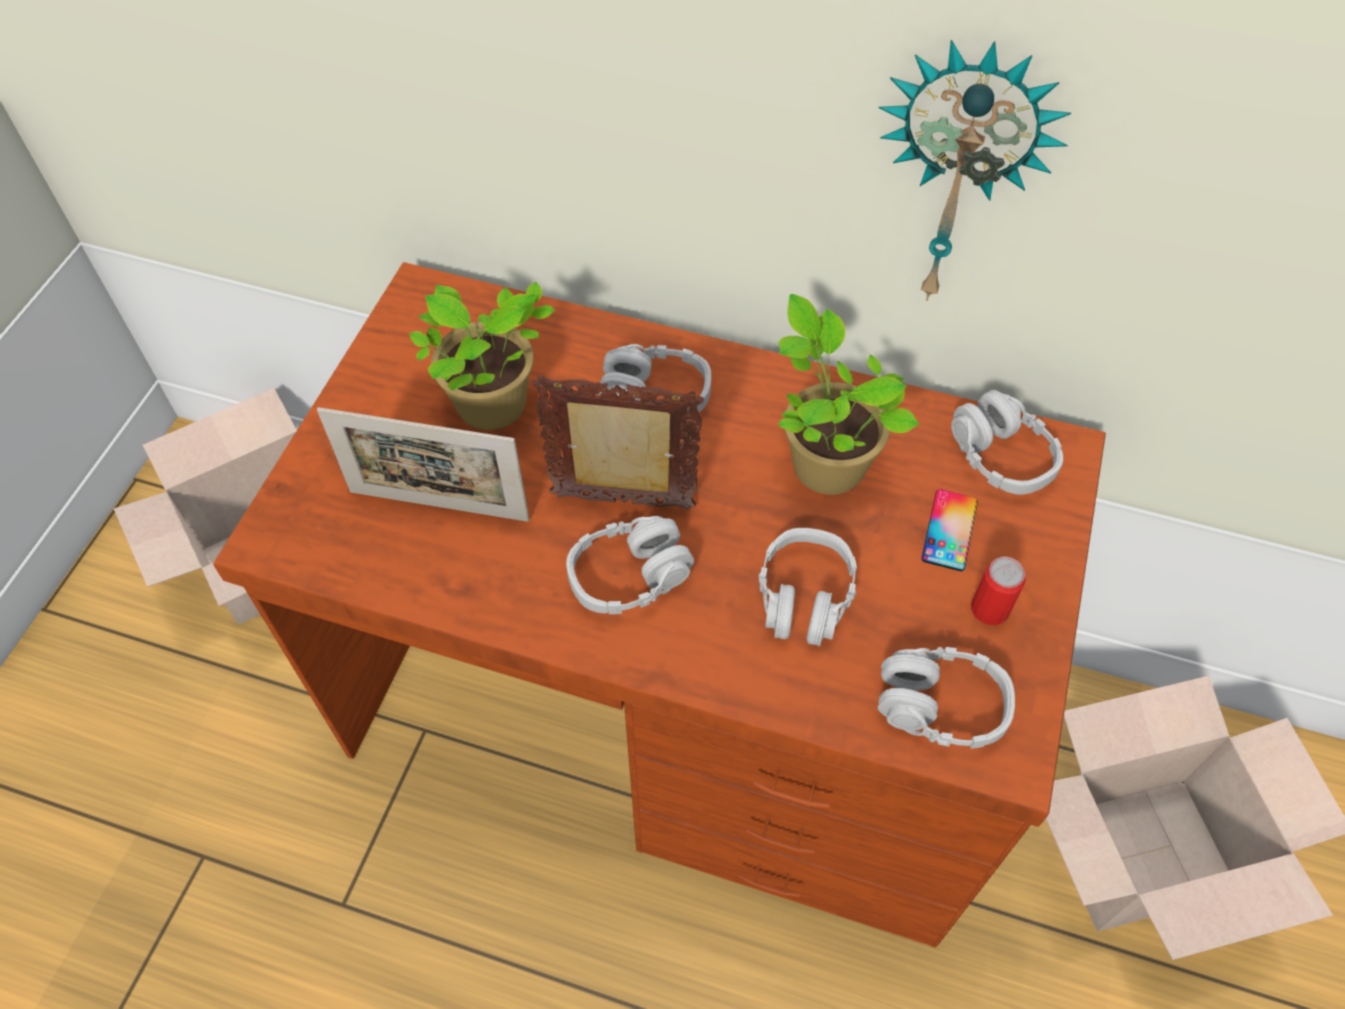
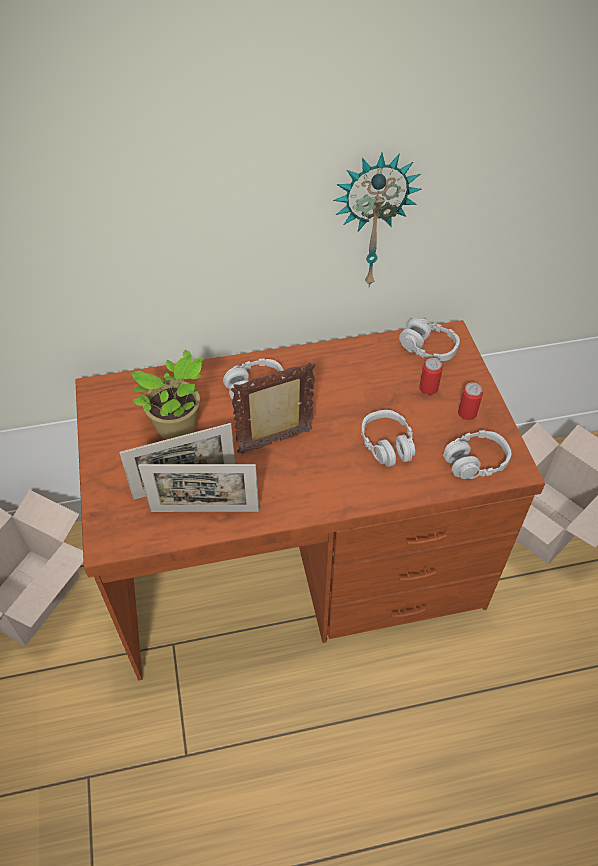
camera: 30 degrees left, 5 degrees down
grey headphones [566,516,694,614] -> none
potted plant [778,294,919,495] -> none
phone [922,489,978,571] -> can [419,358,443,395]
none -> picture frame [138,464,259,512]

